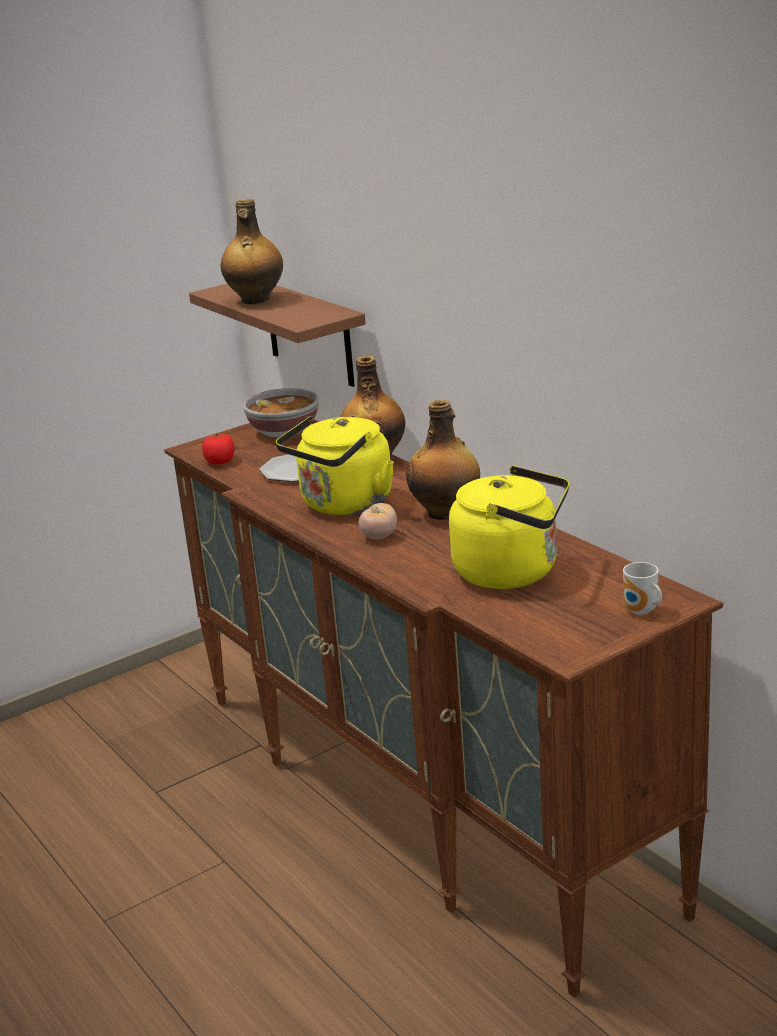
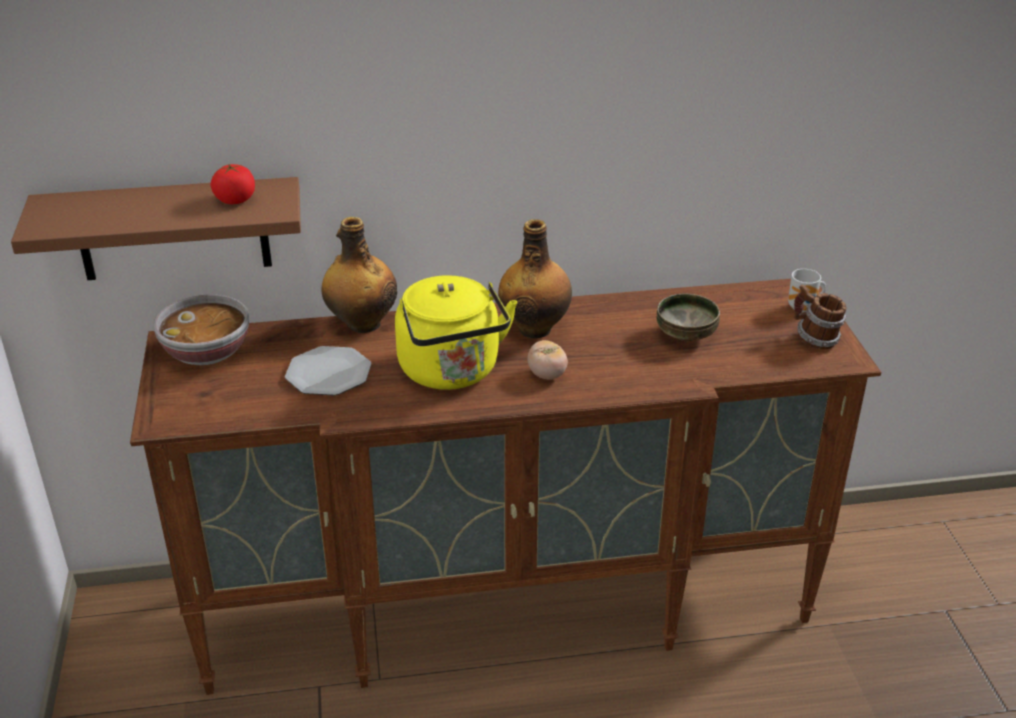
camera: 65 degrees left, 10 degrees up
tomato [202,433,234,464] -> tomato moved to [210,164,255,204]
bottle [221,199,283,304] -> none
yellow kettle [449,466,569,589] -> bowl [657,294,720,341]
none -> mug [794,285,847,350]

